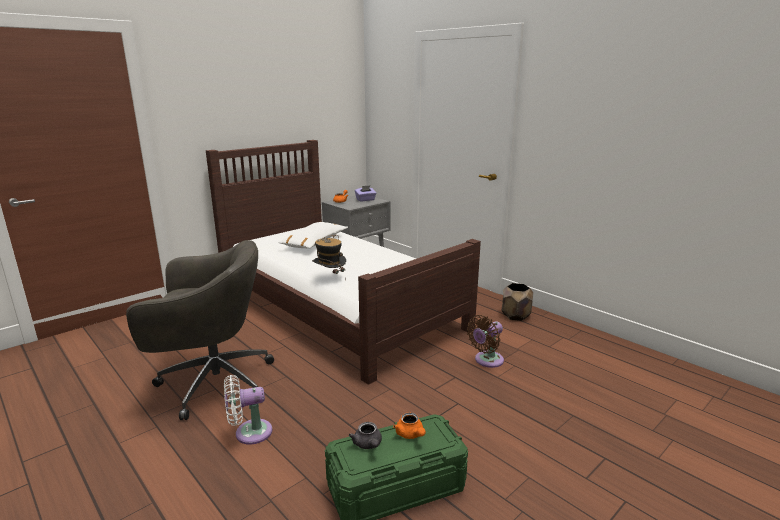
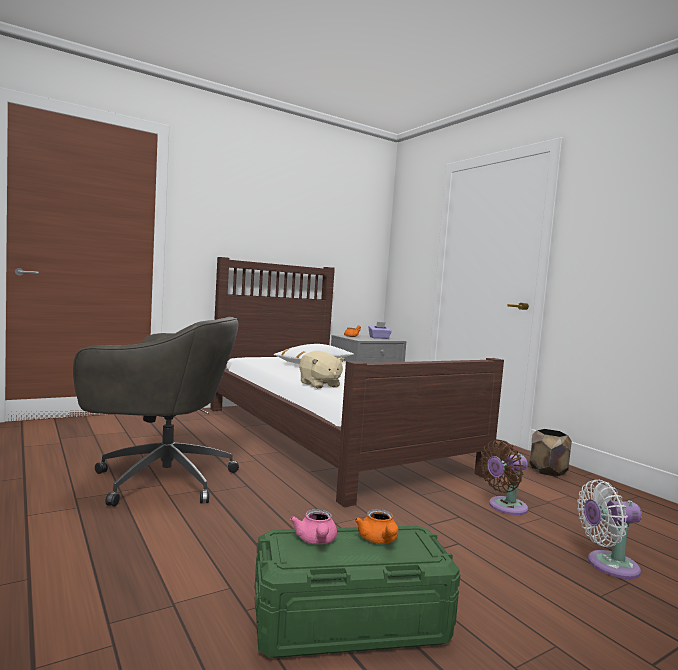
camera: 10 degrees right, 15 degrees down
white fan [224,375,272,445] -> white fan moved to [577,480,642,579]
hat [312,235,346,281] -> beige plush toy [299,351,345,388]
grey teapot [349,422,382,449] -> pink teapot [290,509,337,544]

